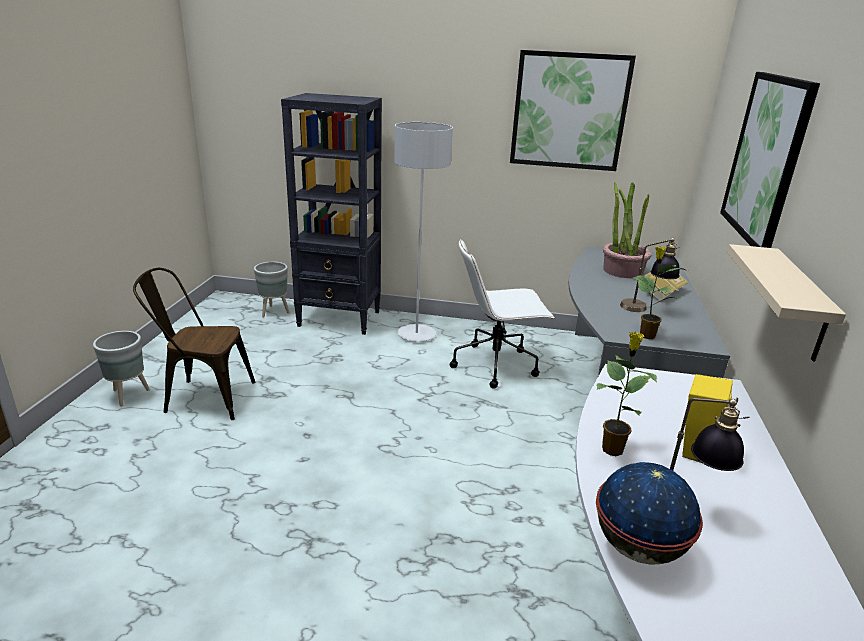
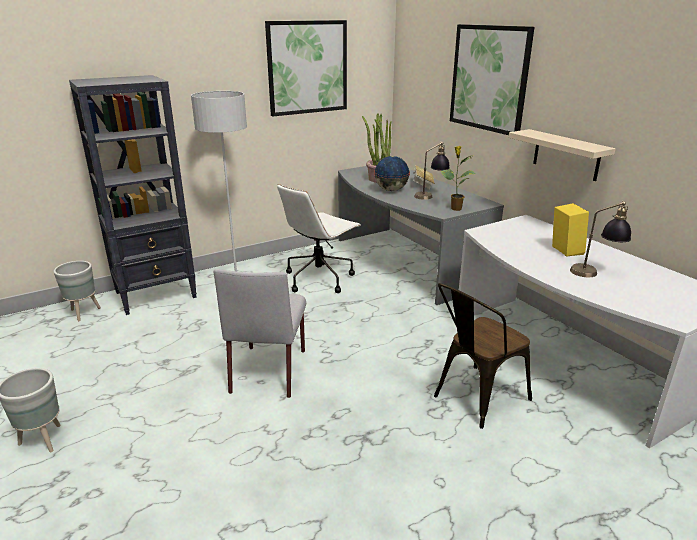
camera: 40 degrees left, 0 degrees up
brown chair [133,268,256,420] -> brown chair moved to [434,283,532,429]
globe [596,462,703,565] -> globe moved to [374,156,410,191]
potted plant [597,332,657,456] -> none
none -> grey chair [214,269,306,398]

